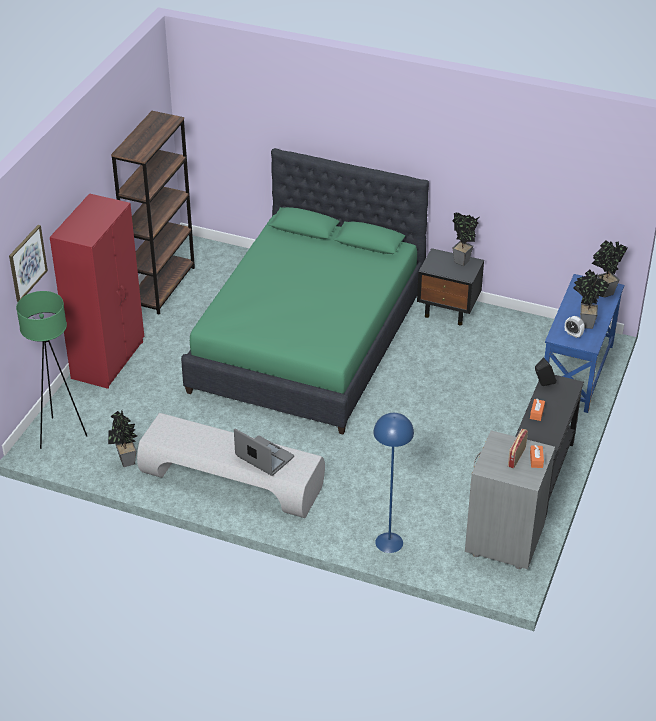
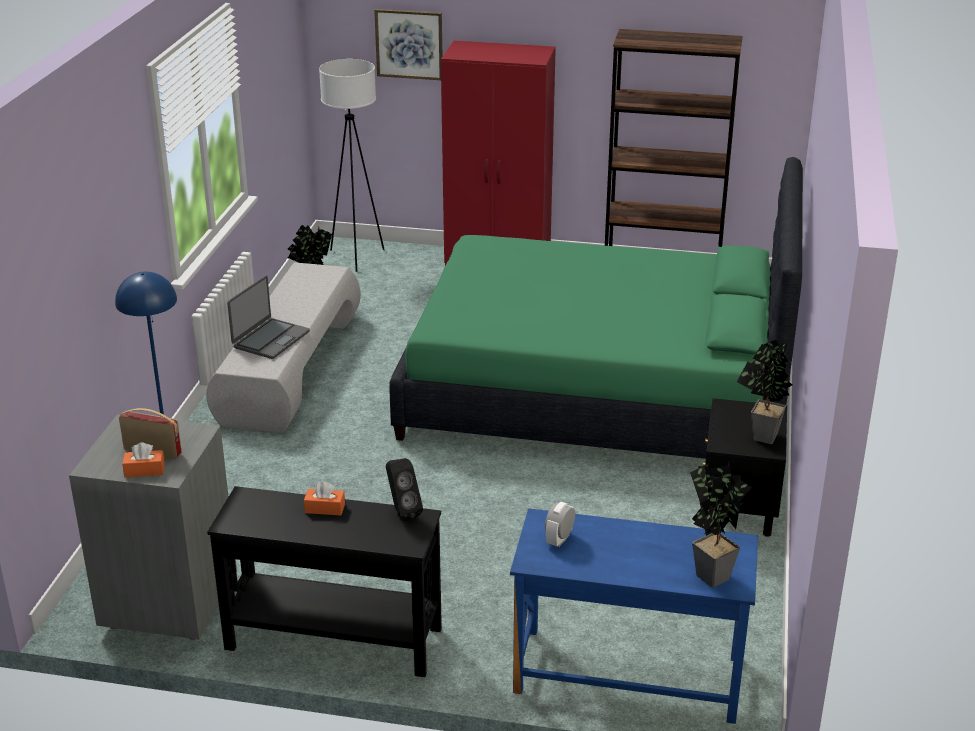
camera: 80 degrees right, 10 degrees down
green floor lamp [16,291,87,449] -> white floor lamp [319,59,384,272]
potted plant [573,270,610,329] -> none

